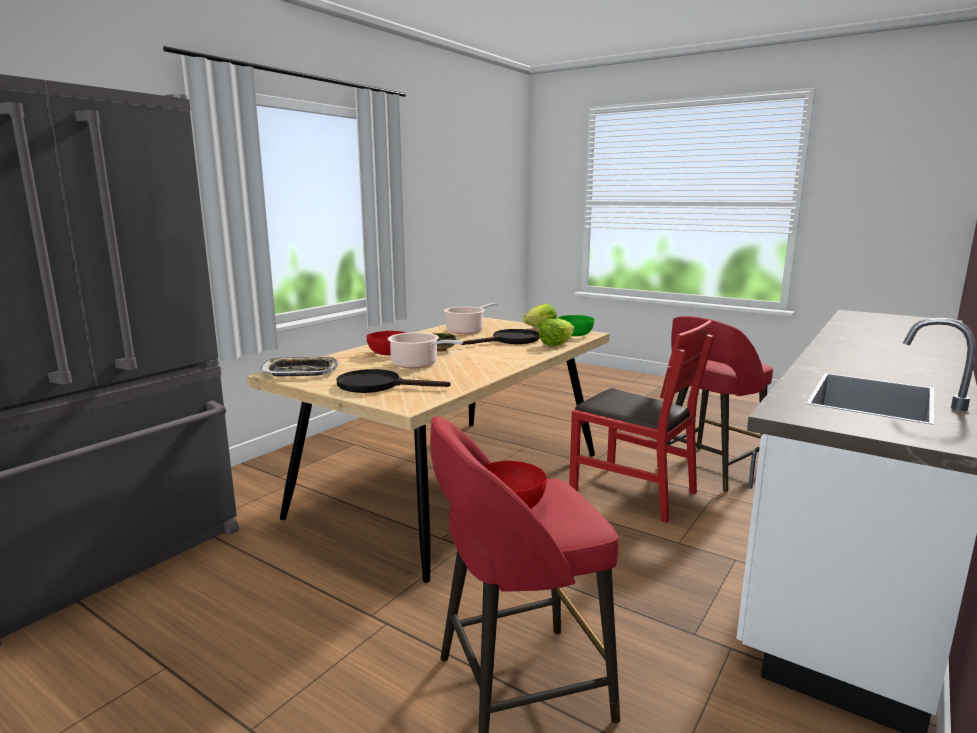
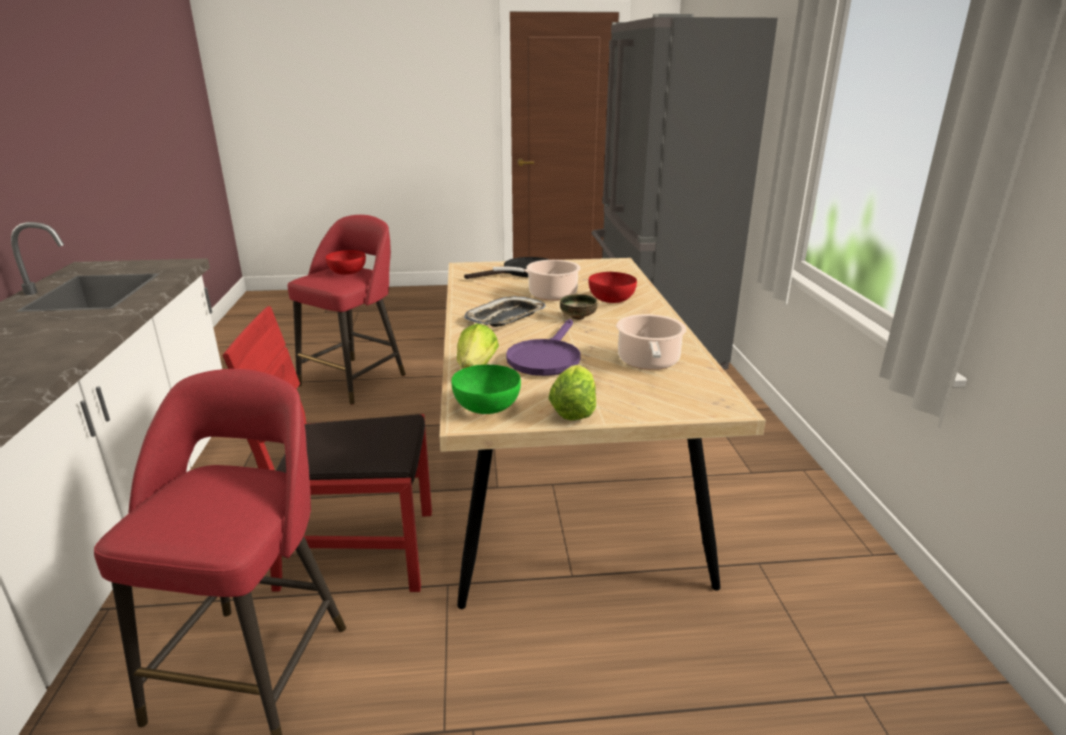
camera: 140 degrees right, 10 degrees up
tray [260,356,339,377] -> tray moved to [464,296,546,327]
black frying pan [461,329,540,345] -> purple frying pan [506,319,581,376]

